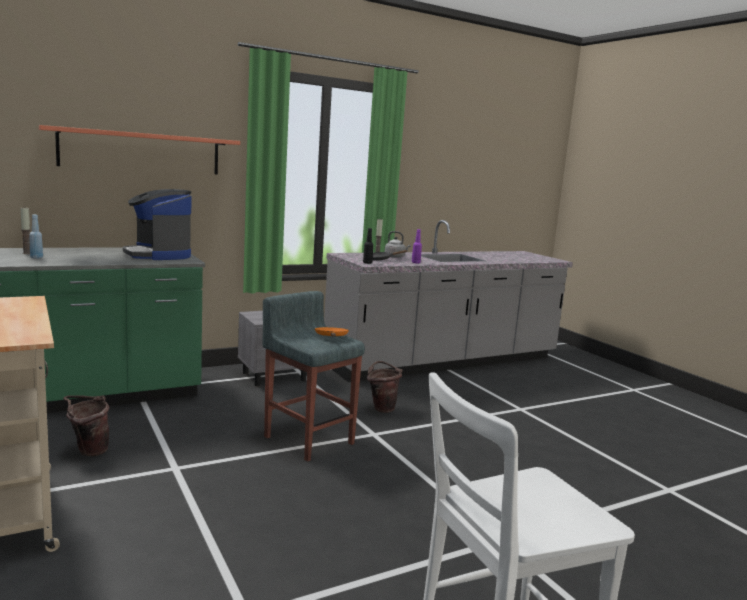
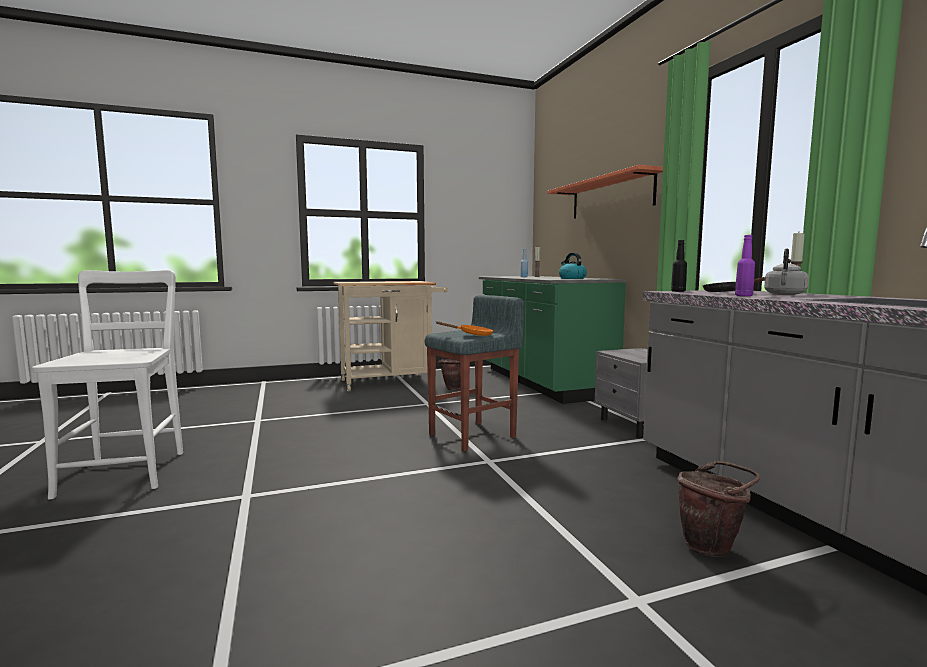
camera: 100 degrees right, 5 degrees down
coffee machine [123,189,192,260] -> kettle [559,252,587,279]
brown bucket [367,361,402,413] -> brown bucket moved to [677,461,760,557]

